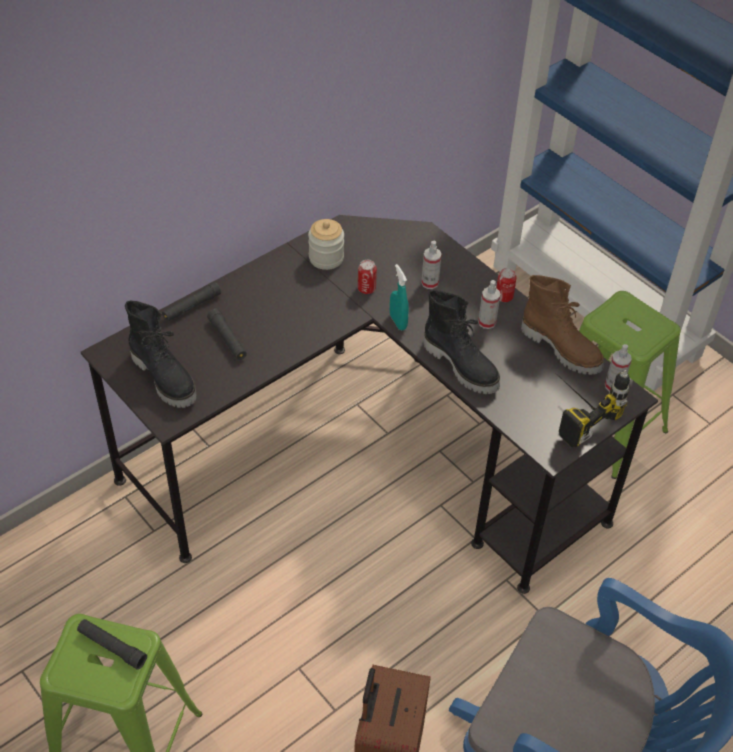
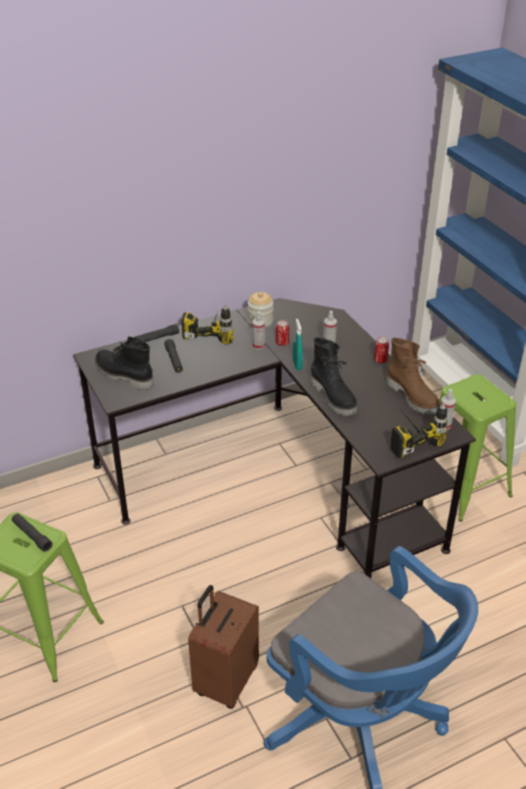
camera: 15 degrees right, 10 degrees down
black boot [125,300,197,408] -> black boot turned 150 degrees clockwise [95,337,154,391]
spray bottle [478,280,501,329] -> spray bottle moved to [252,311,265,350]
none -> power drill [181,305,234,345]

